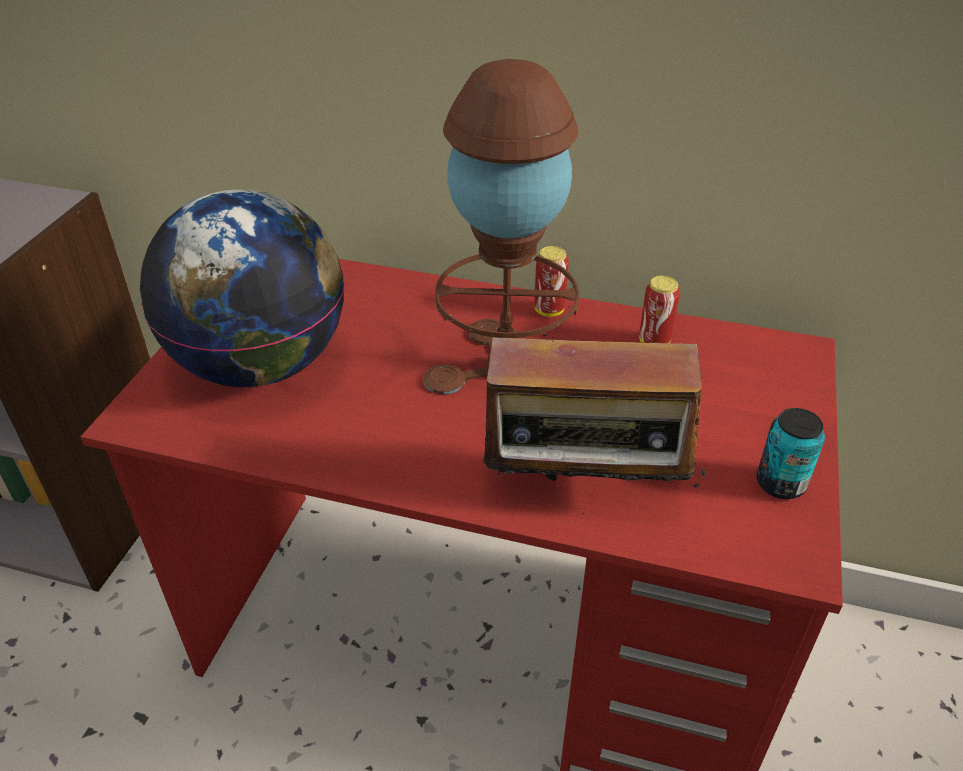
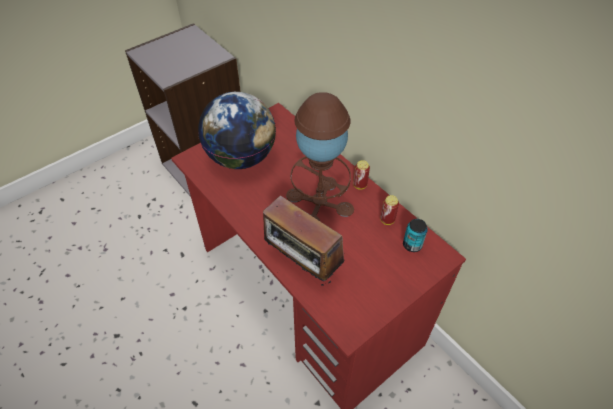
camera: 35 degrees right, 10 degrees up
can [756,408,825,499] -> can moved to [403,219,428,252]

